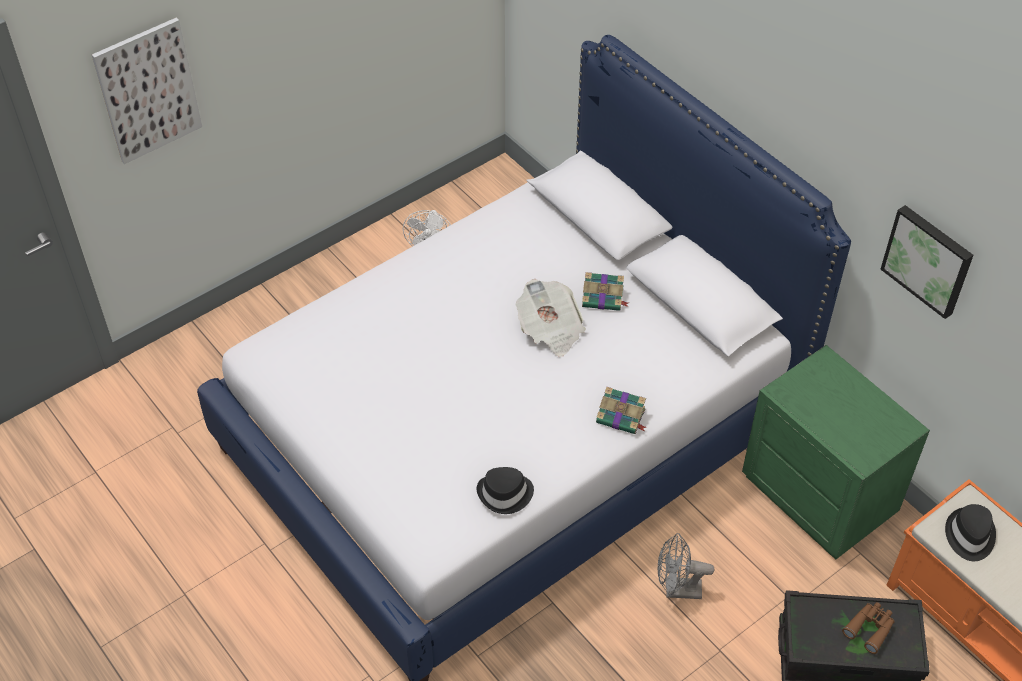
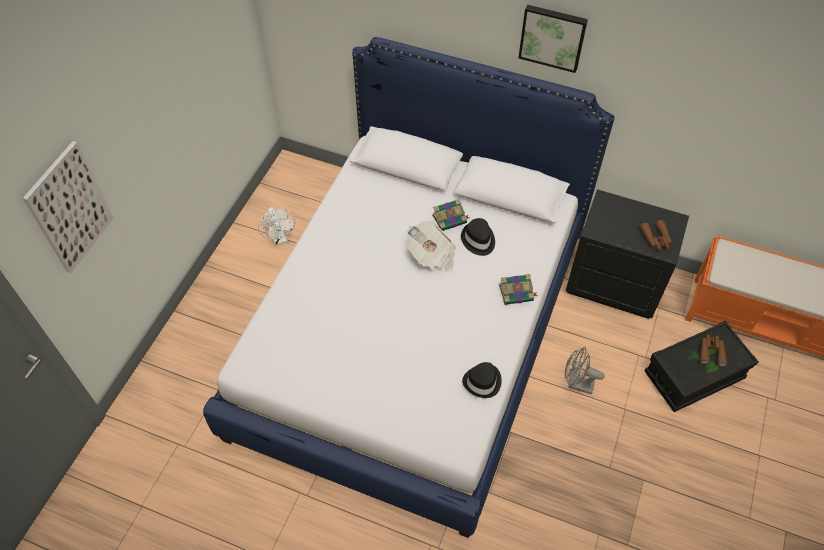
camera: 30 degrees left, 5 degrees up
grey fan [658,533,715,599] -> grey fan turned 45 degrees clockwise [565,347,605,394]
green nightstand [742,345,930,560] -> black nightstand [566,189,689,319]
picture [880,205,973,319] -> picture moved to [518,5,588,73]
black hat [945,504,996,561] -> black hat moved to [461,218,495,256]
none -> brown binoculars [639,220,672,251]

